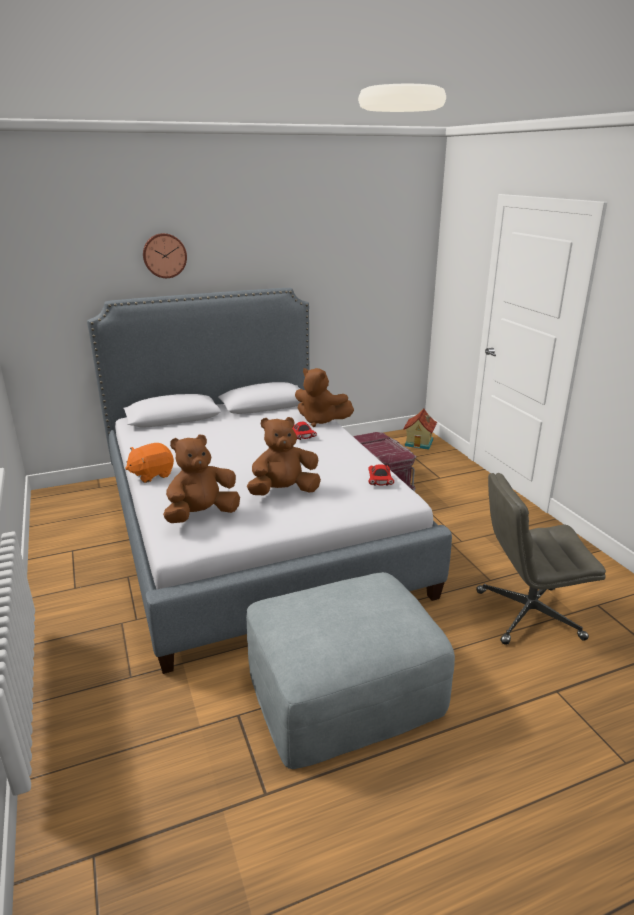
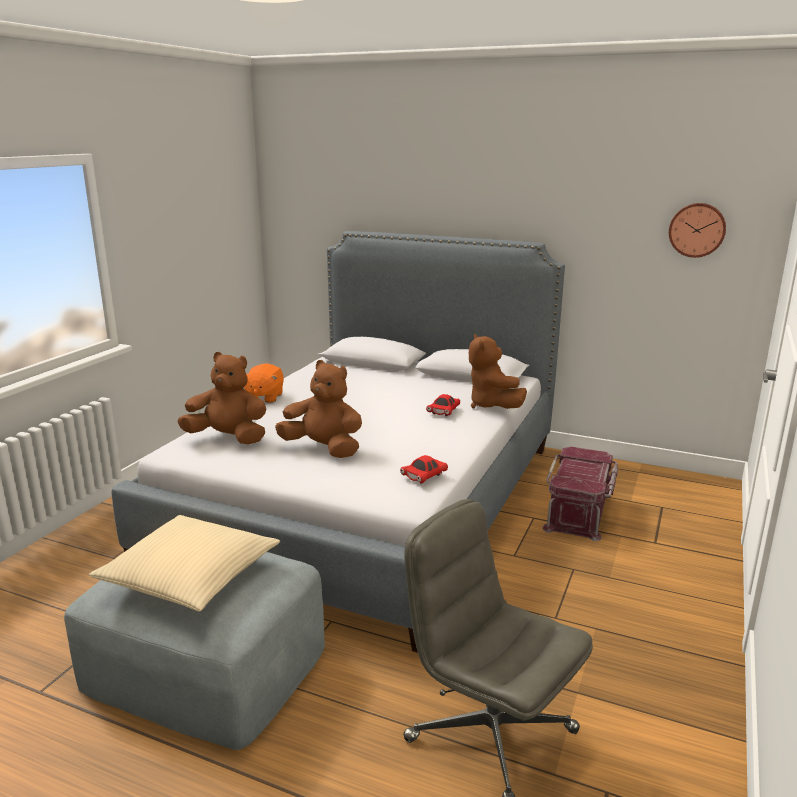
camera: 45 degrees right, 5 degrees down
orange plush toy [125,443,174,483] -> orange plush toy turned 90 degrees counterclockwise [244,363,284,403]
wall clock [143,233,187,278] -> wall clock moved to [669,203,726,258]
toy house [403,409,437,450] -> none
none -> beige pillow [89,515,280,611]

